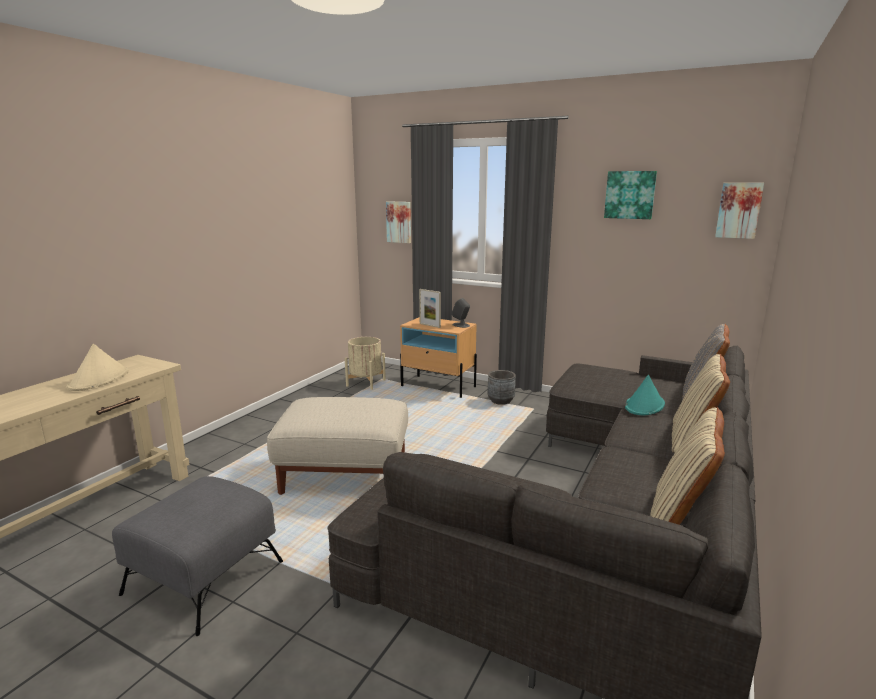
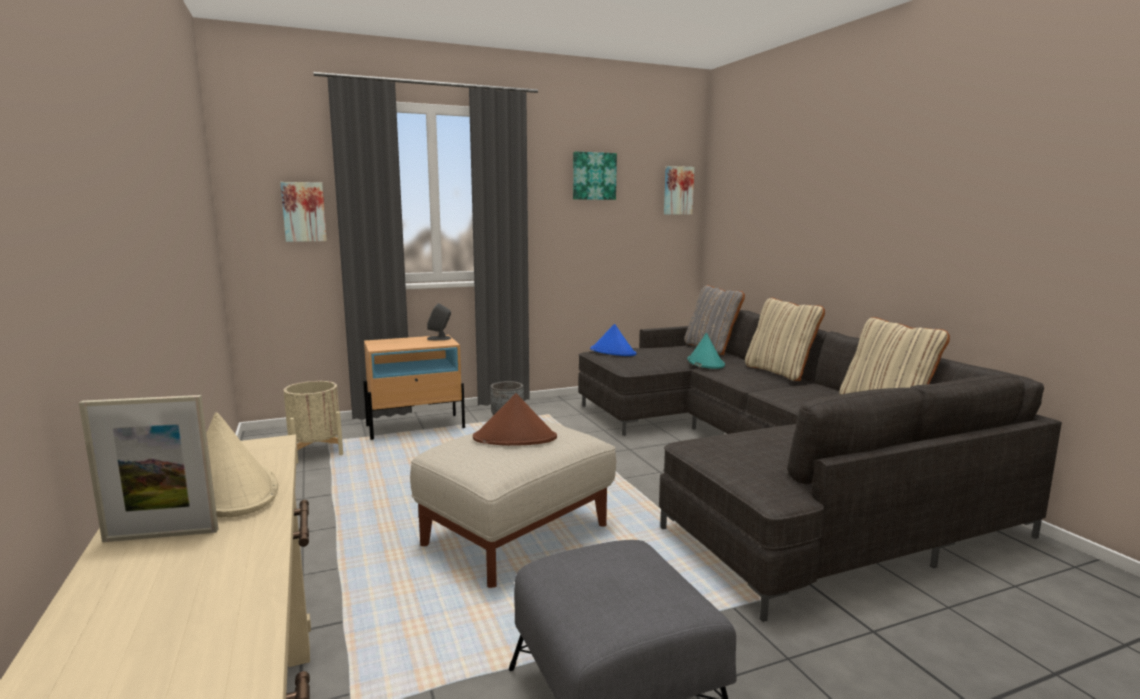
camera: 50 degrees left, 5 degrees down
picture frame [419,289,441,328] -> picture frame moved to [79,395,218,542]
none -> brown hat [473,393,557,446]
none -> blue hat [590,324,636,356]

